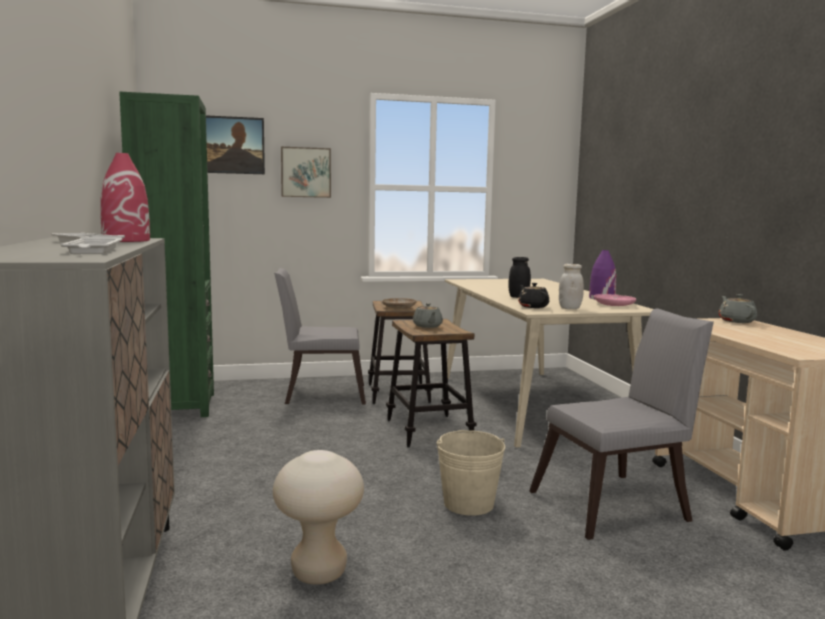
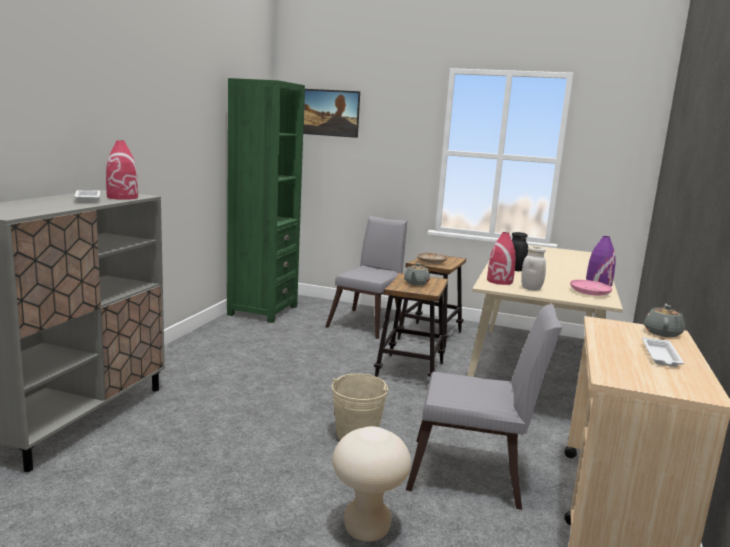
camera: 30 degrees right, 5 degrees up
white tray [61,237,122,254] -> white tray moved to [642,337,684,367]
beige stool [273,450,364,585] -> beige stool moved to [333,426,411,541]
grey chair [274,268,366,404] -> grey chair turned 90 degrees clockwise [325,216,407,339]
picture [281,147,331,198] -> none
black teapot [518,283,549,308] -> red vase [487,232,516,285]

